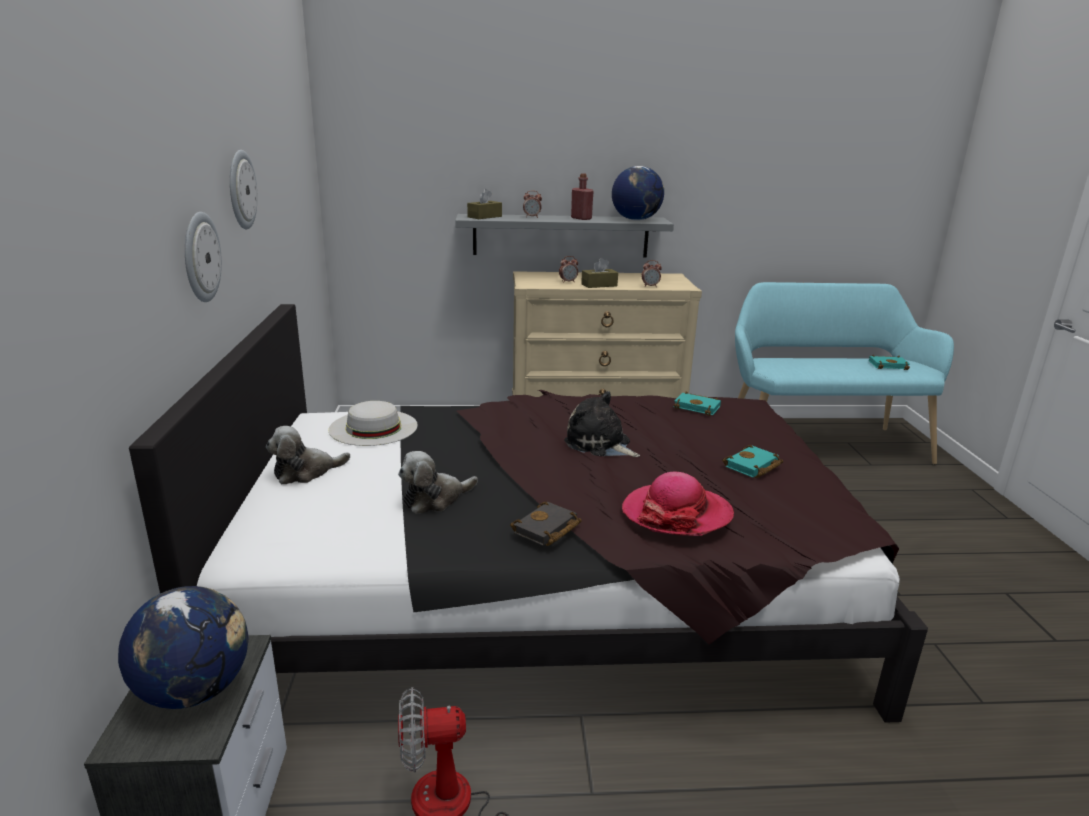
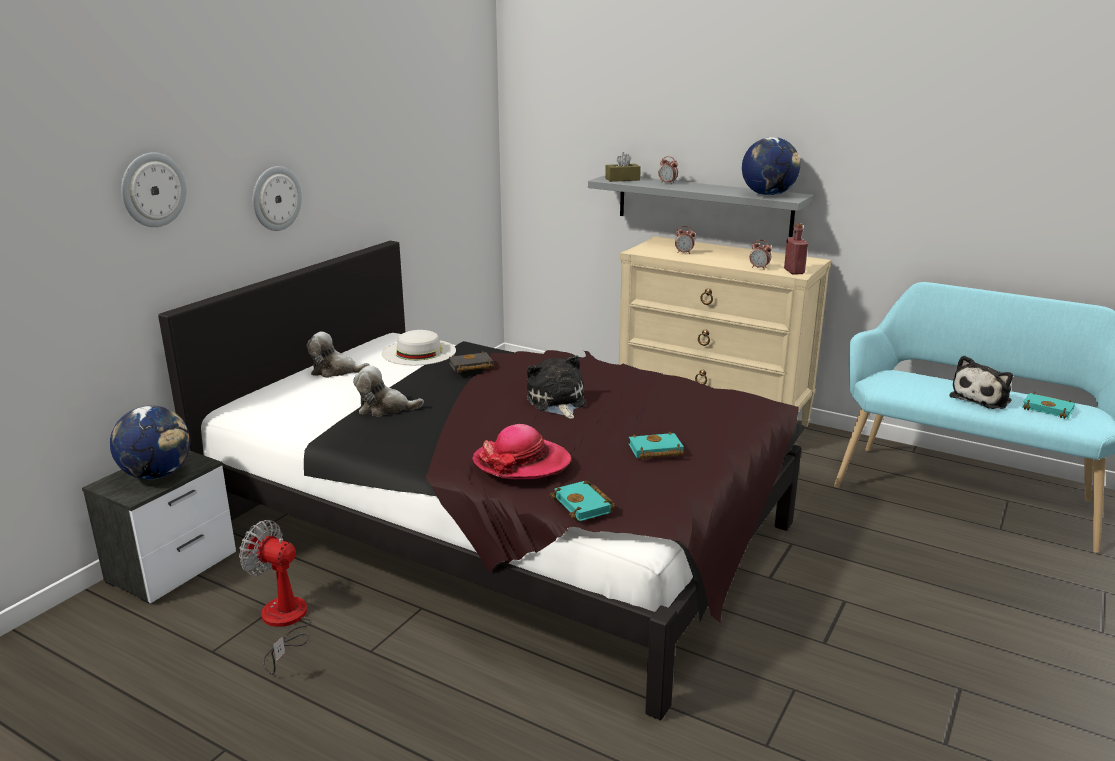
camera: 35 degrees right, 0 degrees up
wall clock [230,150,257,230] -> wall clock moved to [121,152,187,227]
black book [510,501,582,546] -> black book moved to [449,351,493,373]
red bottle [571,173,594,220] -> red bottle moved to [784,223,808,275]
brown tissue box [581,258,618,288] -> none
turquoise book [674,391,721,416] -> turquoise book moved to [550,481,616,521]
none -> plush toy [949,356,1013,409]

